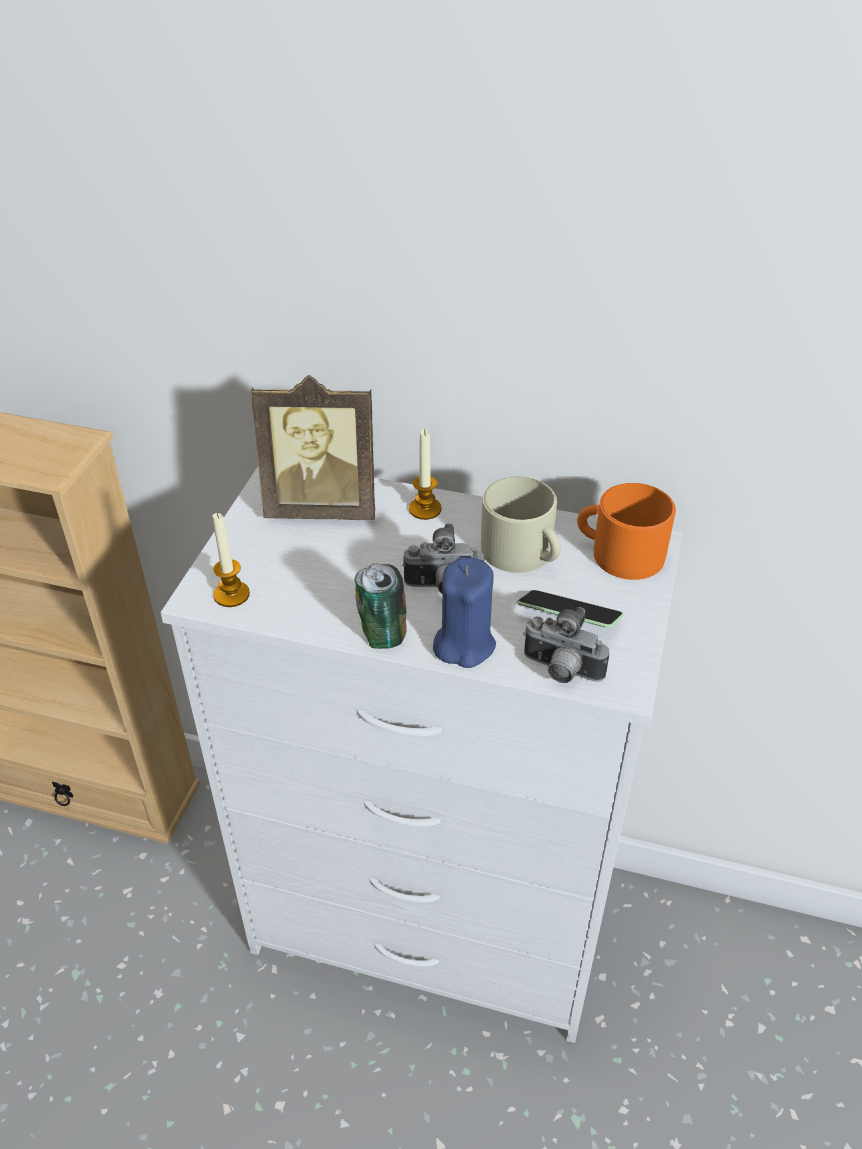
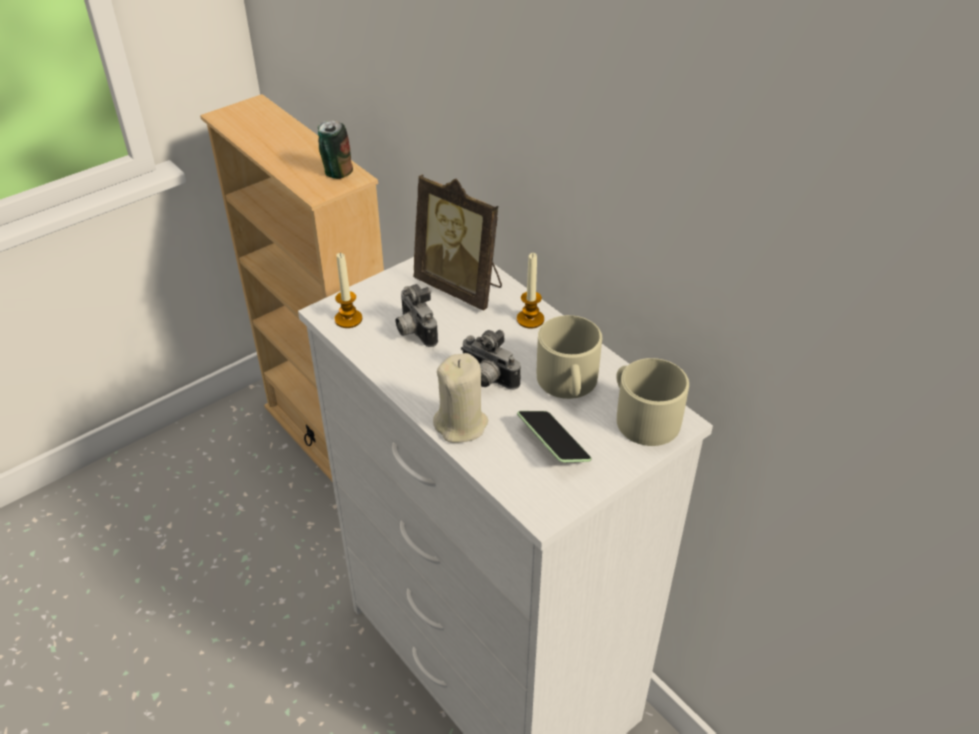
camera: 35 degrees right, 0 degrees up
can [354,564,407,649] -> can moved to [318,120,353,179]
blue candle [433,557,496,668] -> beige candle [433,353,488,443]
camera [523,607,609,683] -> camera moved to [396,284,438,347]
orange mug [577,483,676,580] -> beige mug [616,358,689,446]

